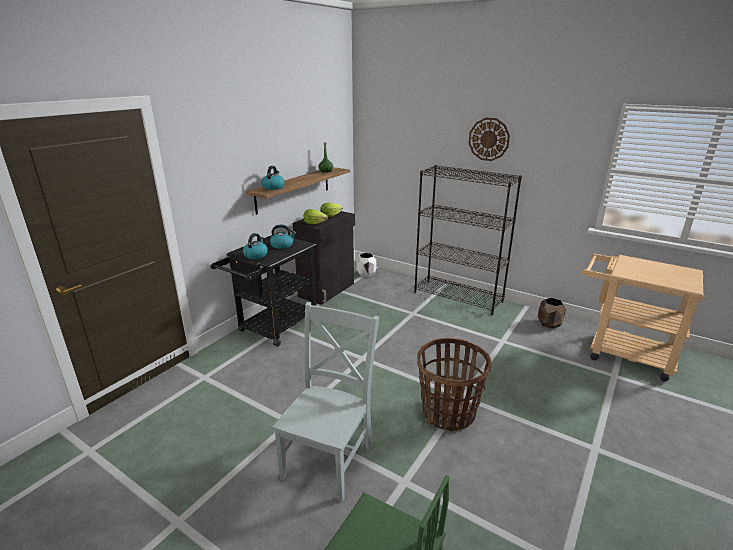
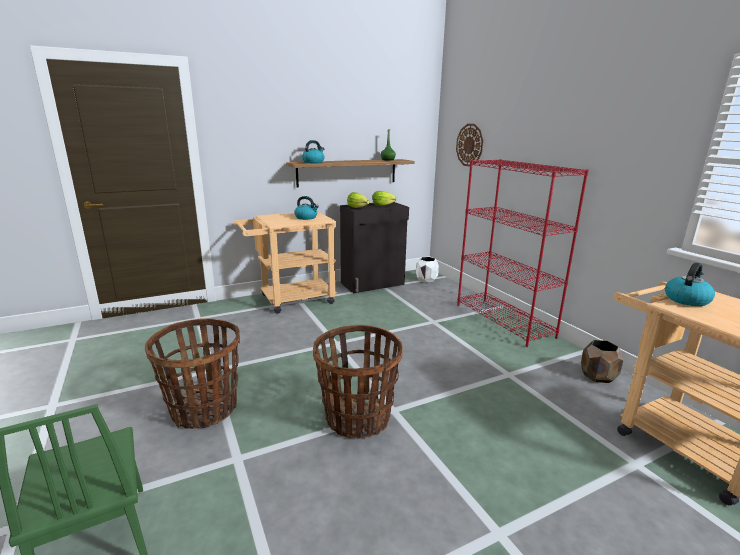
camera: 30 degrees right, 5 degrees down
black cart [211,235,316,347] -> beige cart [234,211,337,314]
kettle [243,233,268,259] -> kettle moved to [665,263,715,306]
grey chair [272,302,380,502] -> basket [145,318,240,429]
black bookcase [414,165,522,315] -> red bookcase [457,159,589,347]
wall clock [469,118,510,161] -> wall clock moved to [456,124,483,167]

